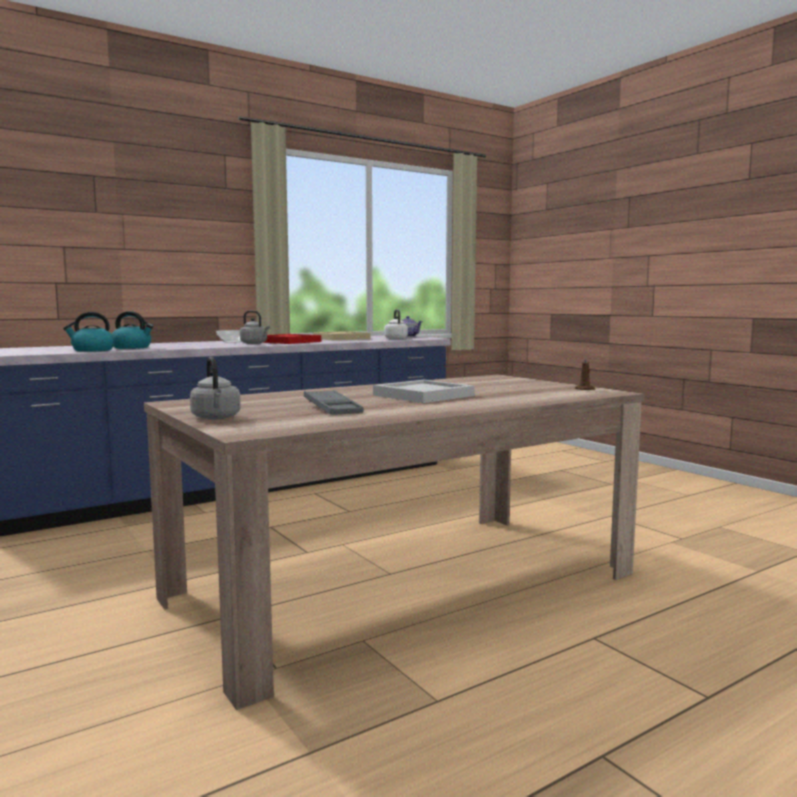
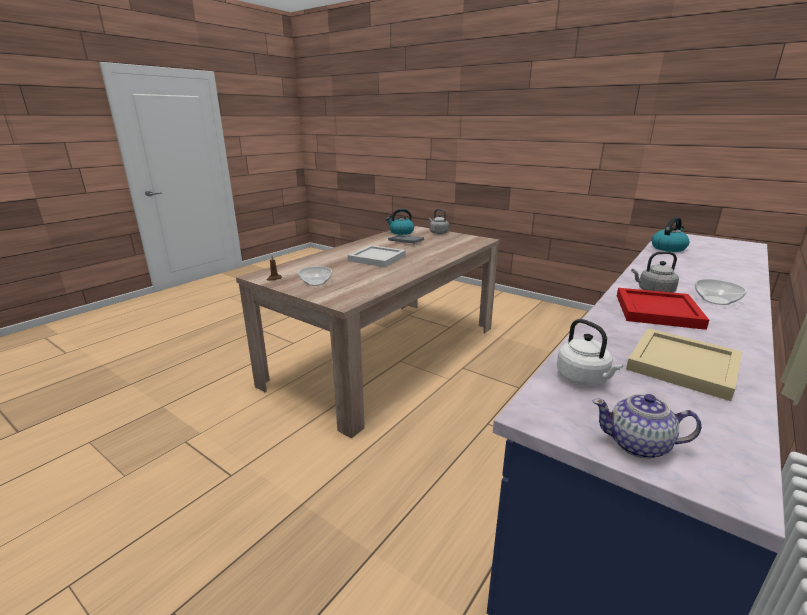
camera: 160 degrees right, 15 degrees up
kettle [112,311,153,349] -> kettle moved to [386,209,414,235]
none -> bowl [298,266,332,286]

